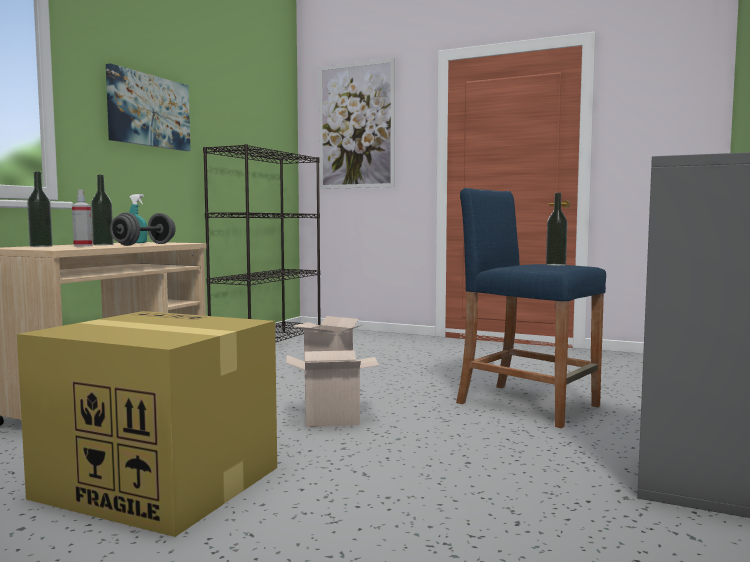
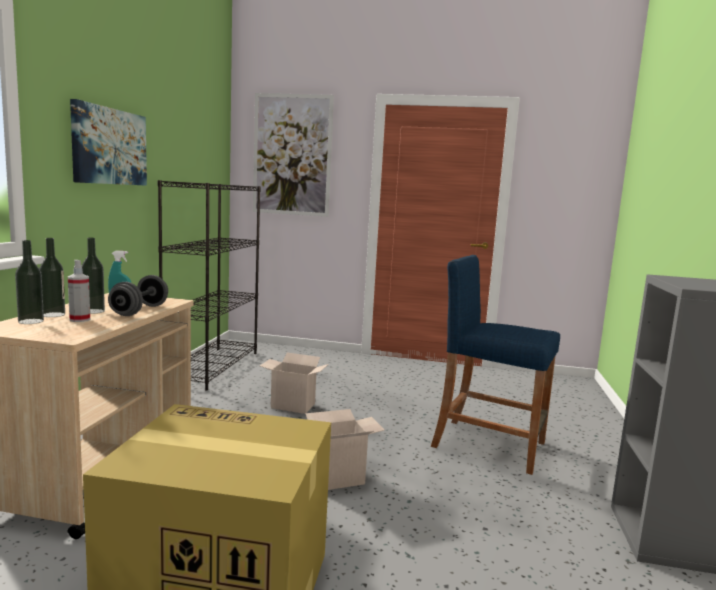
camera: 15 degrees left, 5 degrees up
bottle [546,193,567,266] -> bottle moved to [39,238,65,317]

